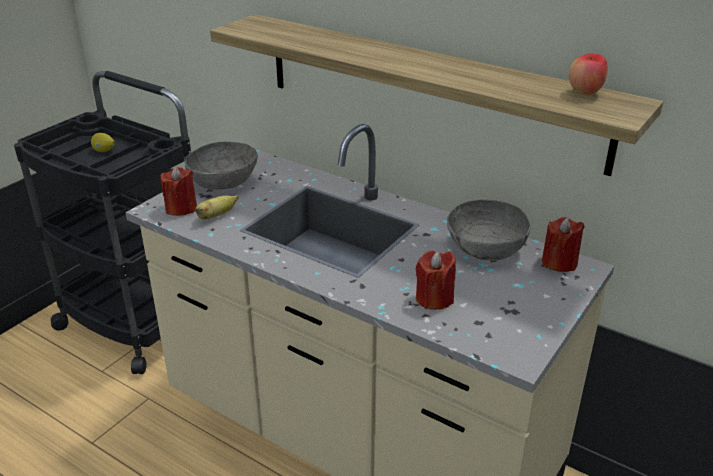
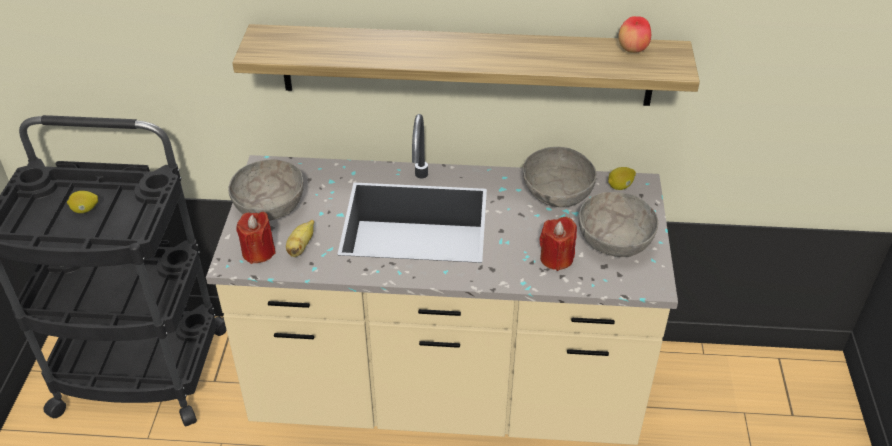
camera: 30 degrees left, 10 degrees up
red candle [542,217,584,272] -> lemon [608,167,636,190]
none -> grey bowl [579,192,658,257]

